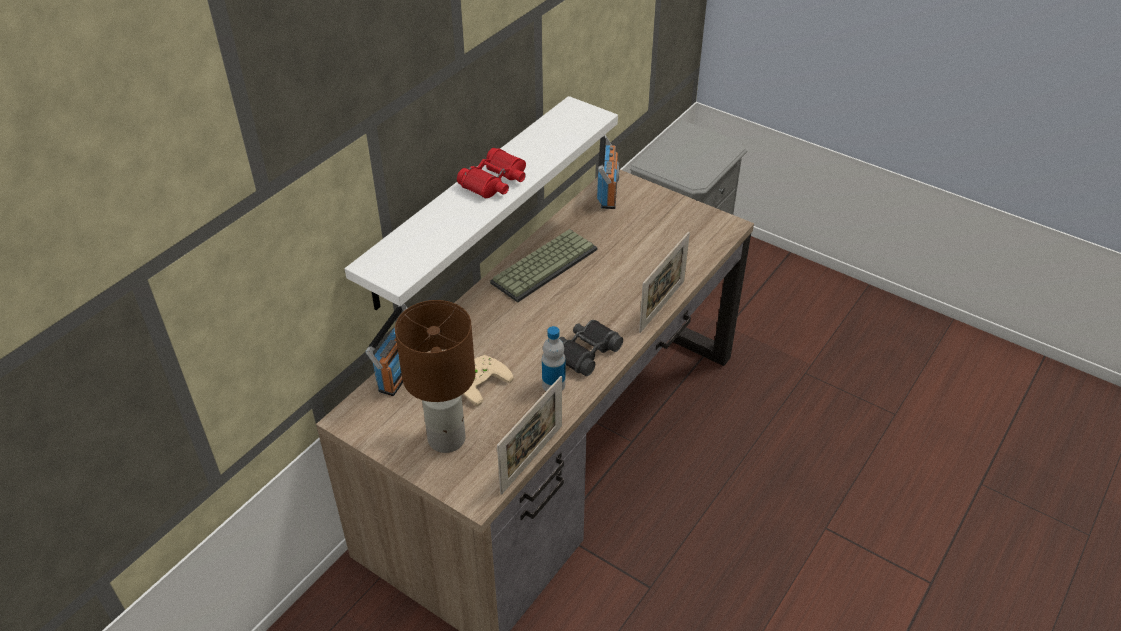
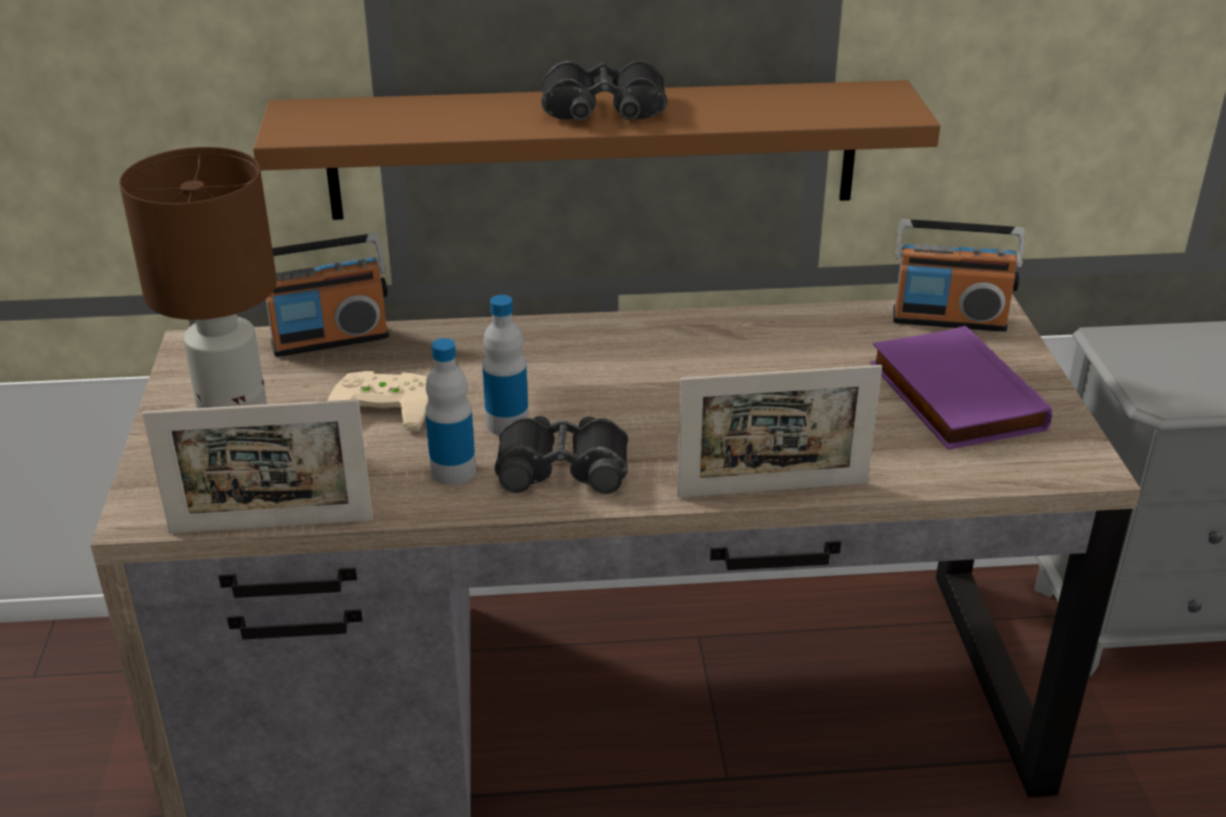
camera: 50 degrees right, 10 degrees down
white shelf [345,96,618,310] -> brown shelf [253,80,940,220]
red binoculars [457,148,526,198] -> black binoculars [542,60,668,121]
keyboard [490,229,598,303] -> none
radio [597,135,619,209] -> radio turned 45 degrees clockwise [893,219,1025,332]
none -> bottle [482,295,529,435]
none -> purple book [870,326,1052,450]

